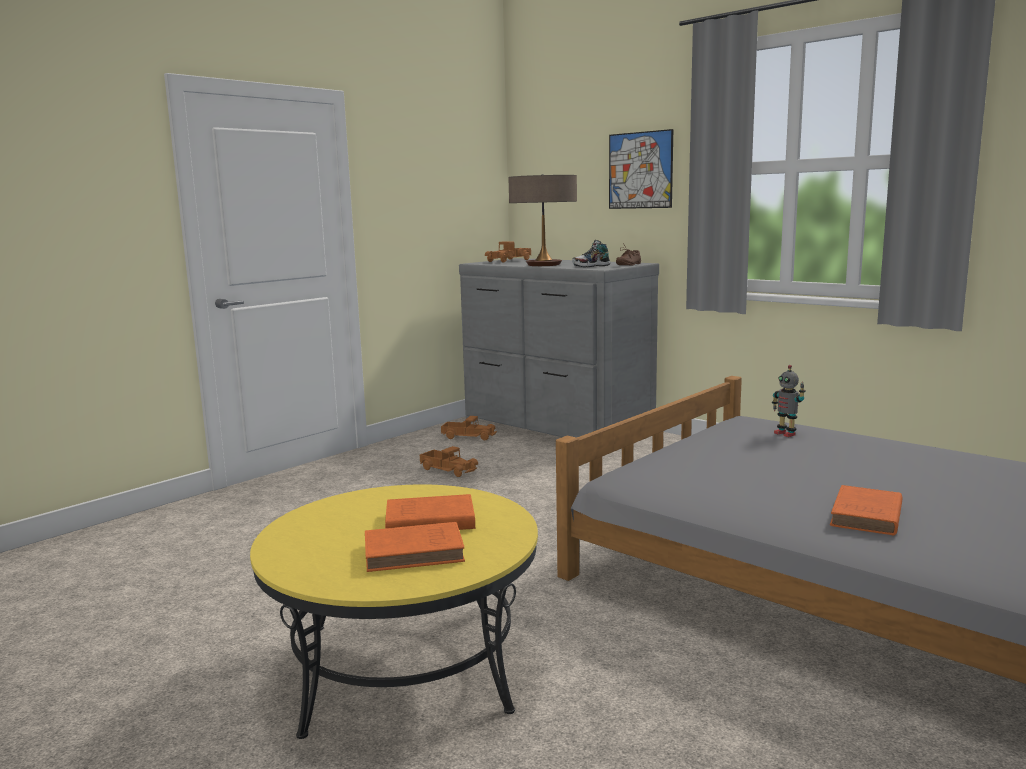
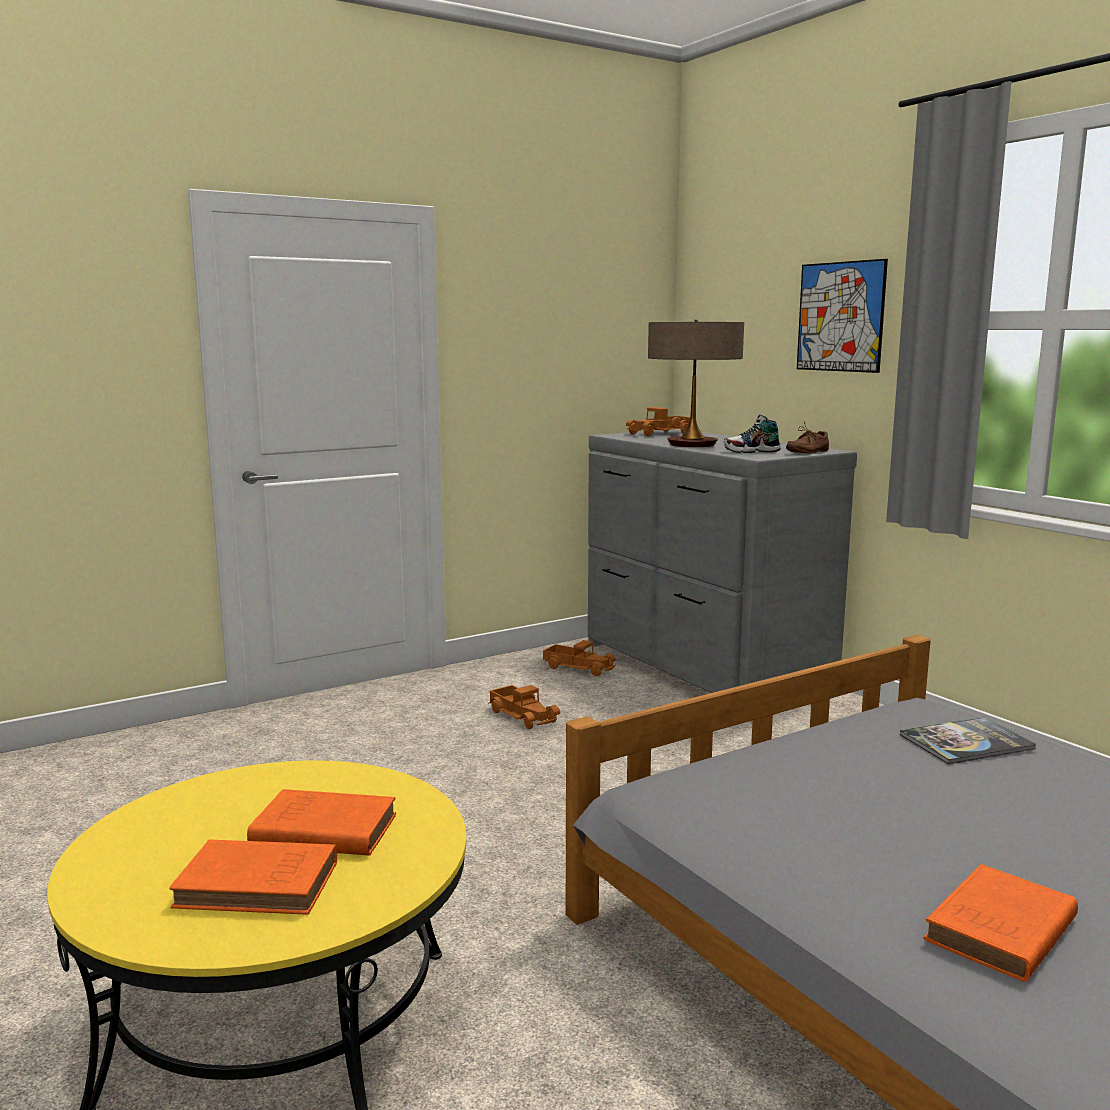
camera: 15 degrees right, 0 degrees up
toy robot [772,365,806,437] -> book [900,717,1036,764]

